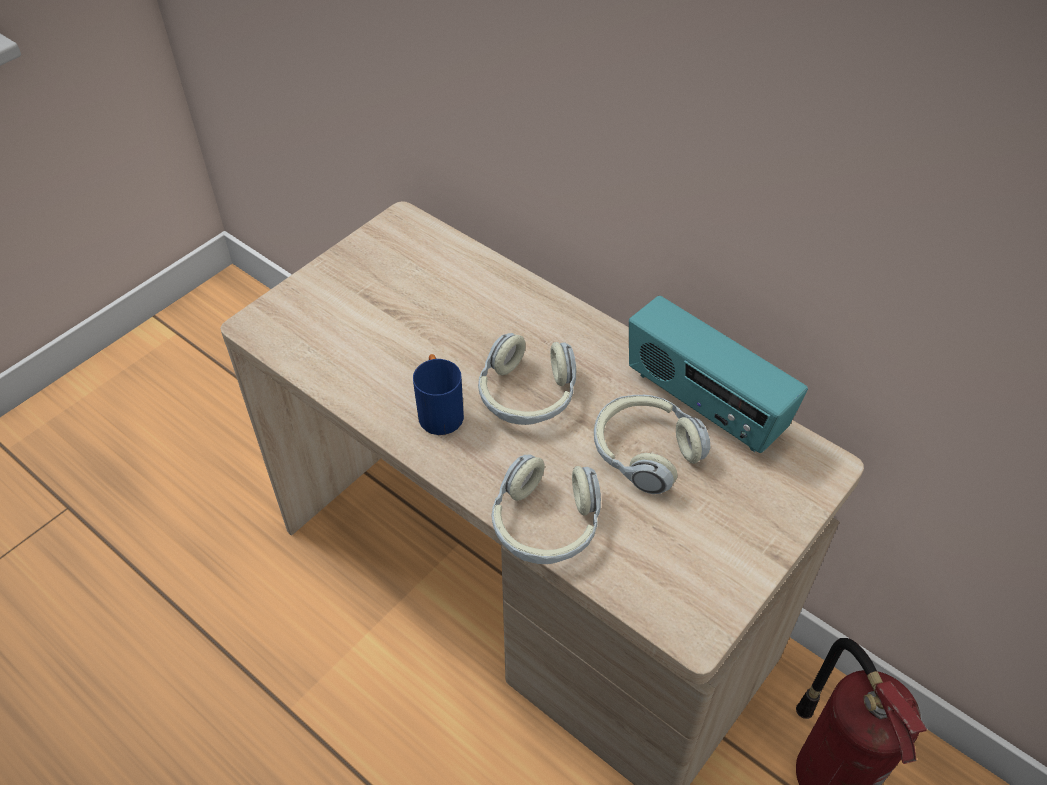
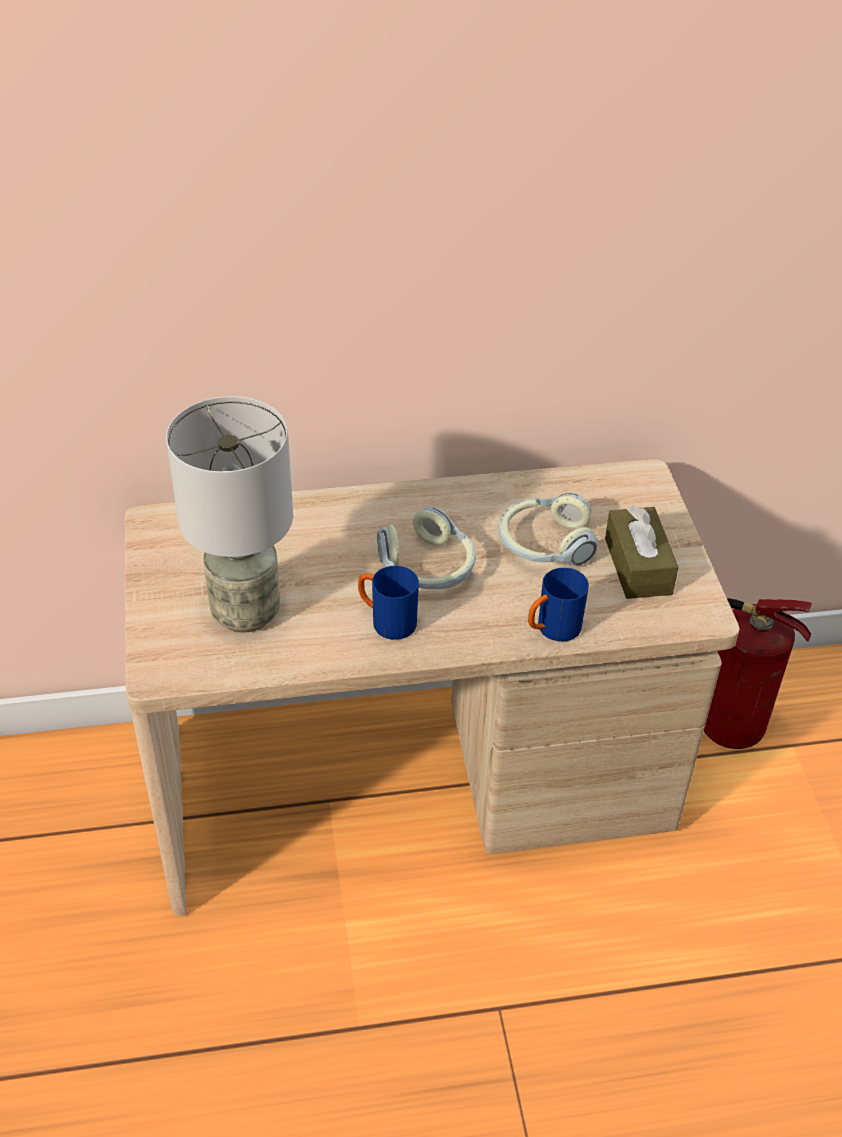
camera: 50 degrees left, 5 degrees down
headphones [491,454,601,564] -> blue mug [528,568,589,641]
radio [629,296,808,453] -> none
none -> grey table lamp [166,396,293,633]
none -> brown tissue box [605,506,679,599]

